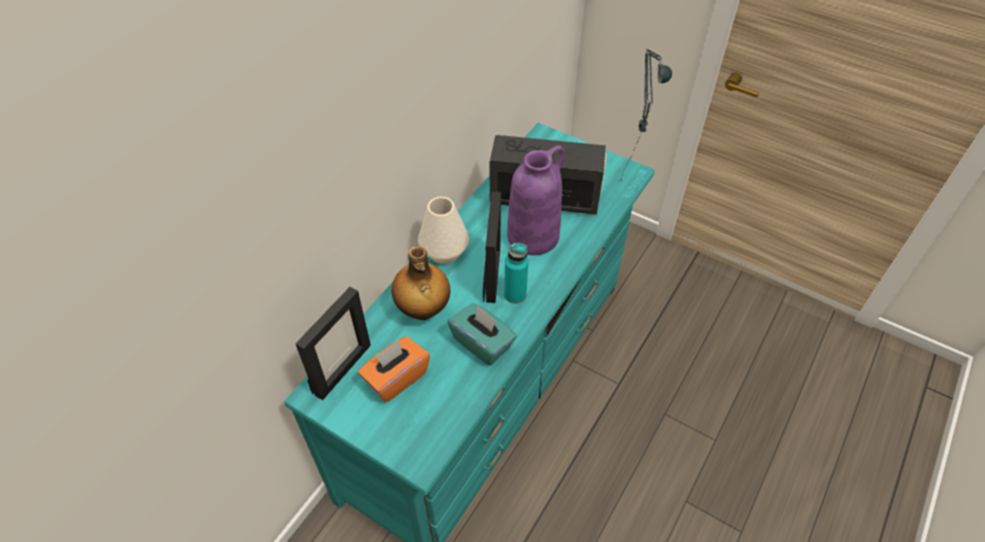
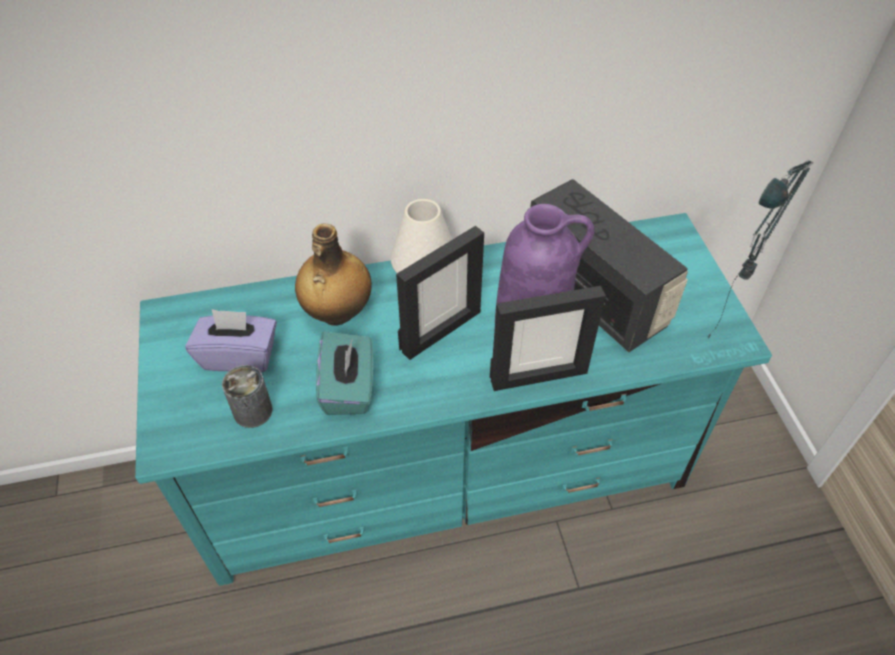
camera: 45 degrees right, 0 degrees up
picture frame [295,287,371,400] -> picture frame moved to [490,286,606,391]
orange tissue box [358,336,430,402] -> purple tissue box [185,309,277,372]
turquoise bottle [504,243,528,304] -> none
none -> can [222,365,273,428]

